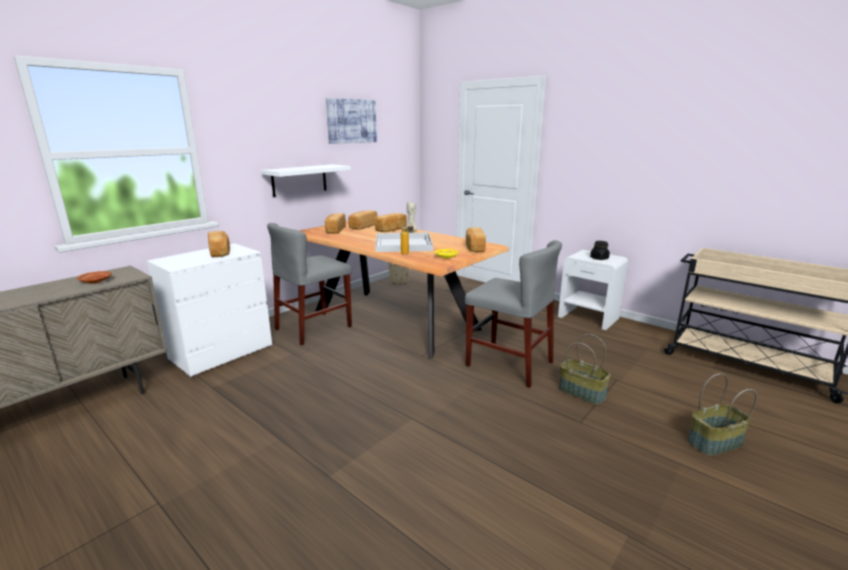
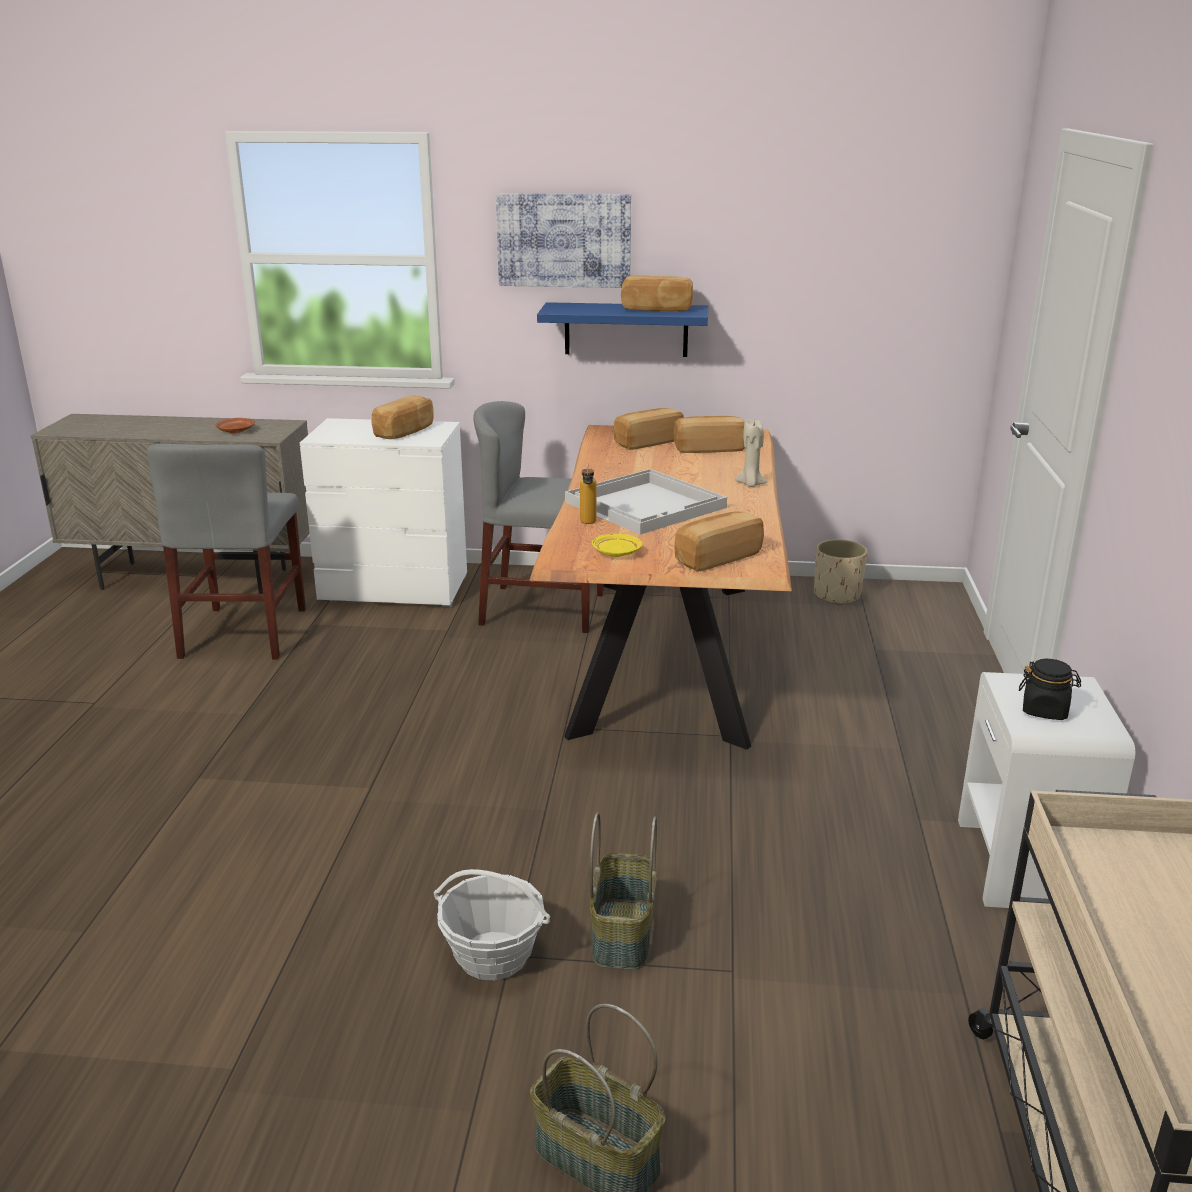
camera: 55 degrees right, 5 degrees up
white shelf [261,164,351,197] -> blue shelf [537,302,708,357]
picture [326,98,377,144] -> picture moved to [496,193,631,288]
bread [375,213,407,232] -> bread moved to [621,276,693,311]
grey chair [465,240,562,388] -> grey chair moved to [147,444,306,659]
none -> basket [434,869,550,980]

